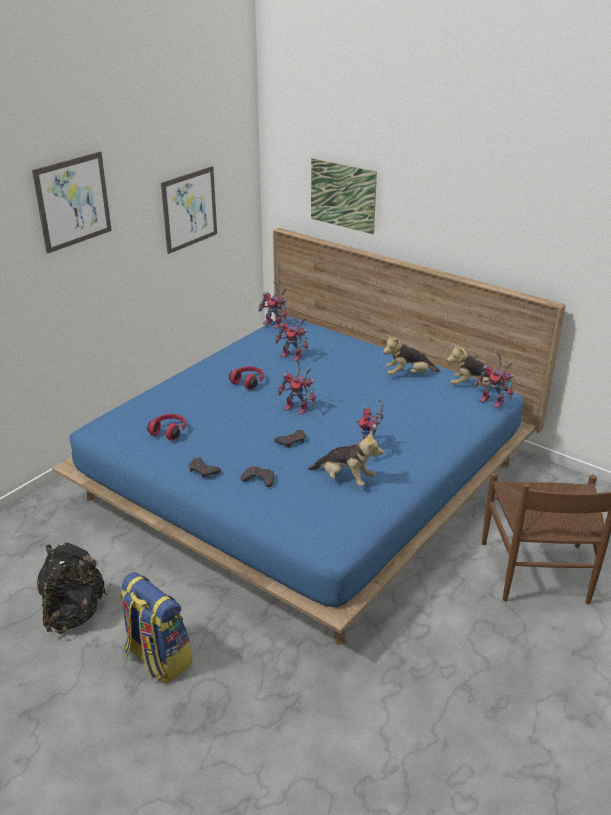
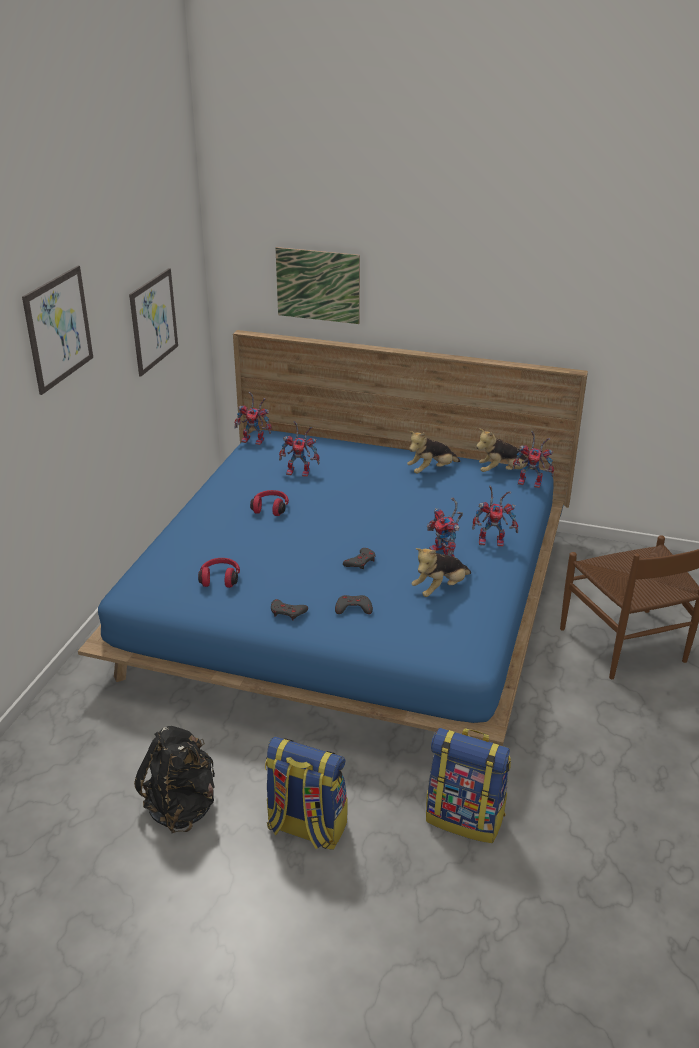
camera: 20 degrees left, 0 degrees up
toy robot [278,359,316,415] -> toy robot moved to [472,485,518,546]
plush toy [308,431,383,486] -> plush toy turned 135 degrees clockwise [412,548,471,597]
none -> backpack [426,728,511,843]

